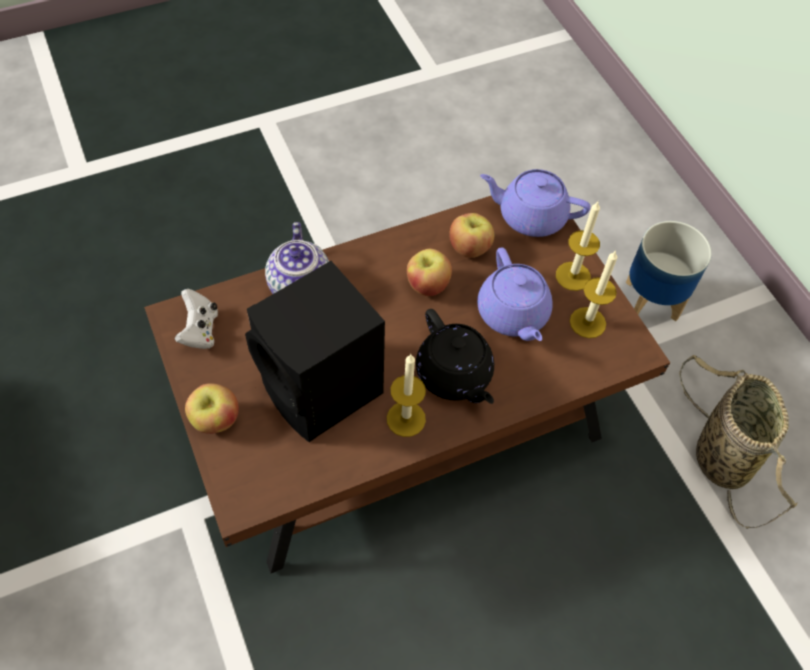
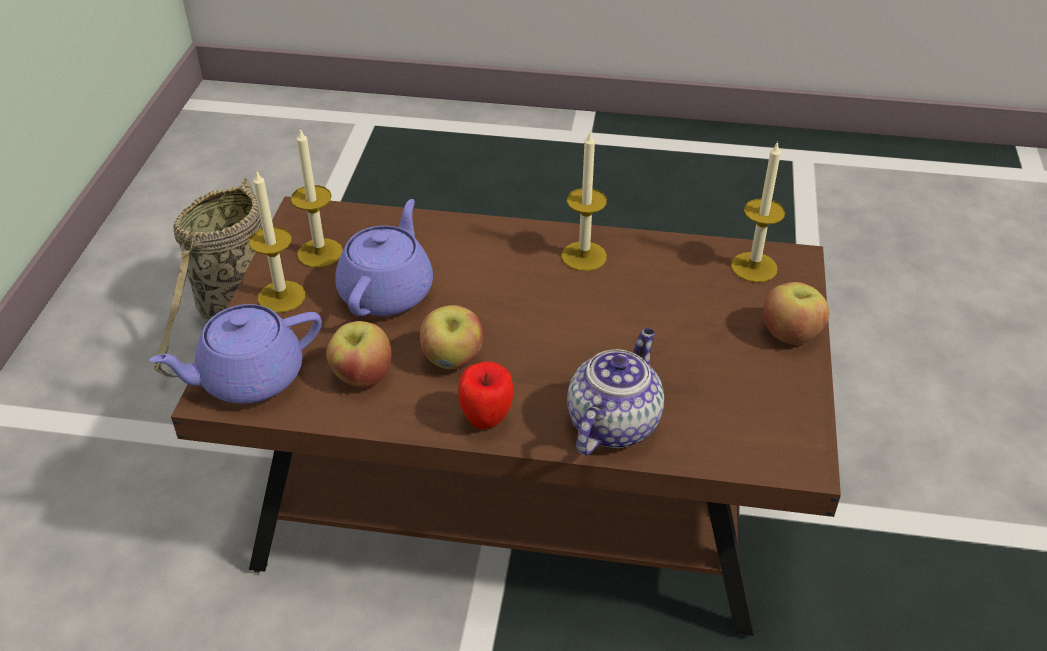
camera: 145 degrees left, 15 degrees down
white game controller [175,289,218,349] -> none
black speaker [245,261,385,442] -> none
black teapot [416,309,494,404] -> none
purple teapot [480,169,590,237] -> purple teapot turned 105 degrees clockwise [149,304,322,404]
planter [626,221,712,321] -> none
none -> apple [458,361,513,429]
none -> candle [731,141,785,283]

